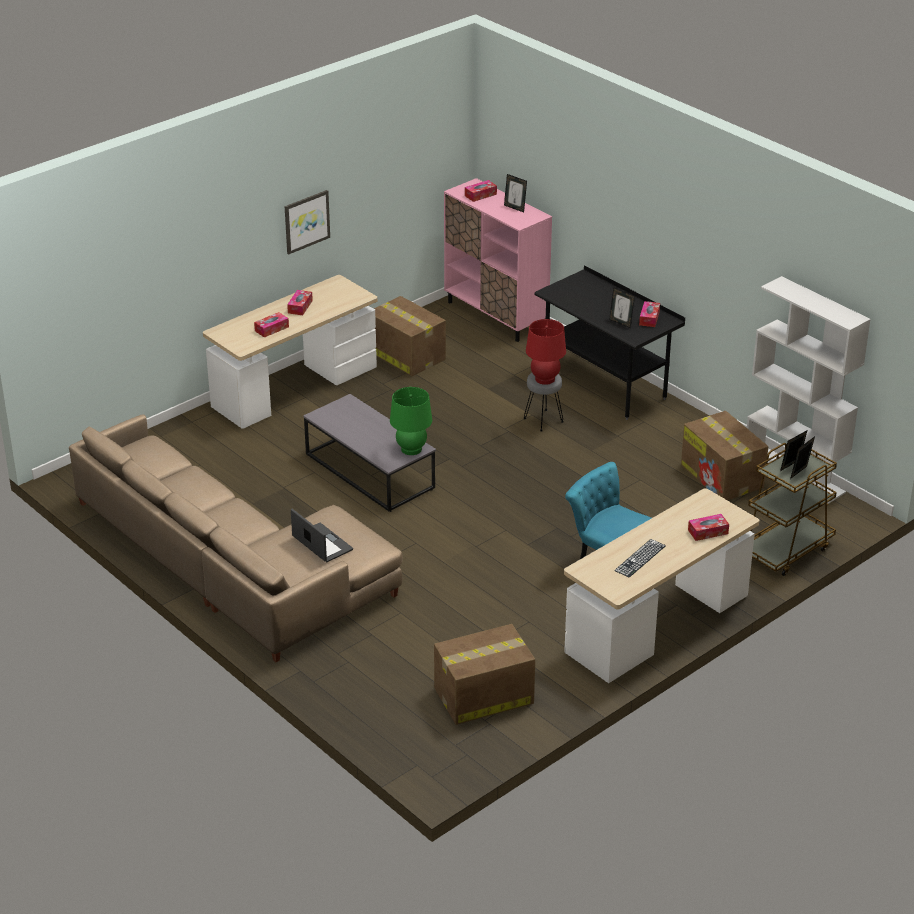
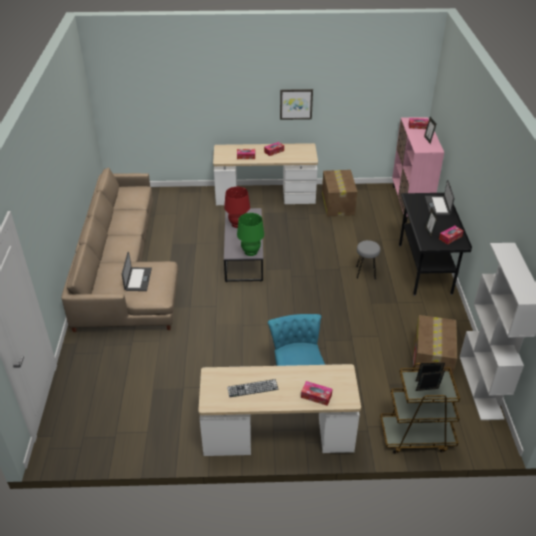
camera: 40 degrees right, 5 degrees up
cardboard box [434,624,535,725] -> none
red table lamp [526,319,566,385] -> red table lamp moved to [224,187,250,228]
none -> laptop [425,180,455,215]

